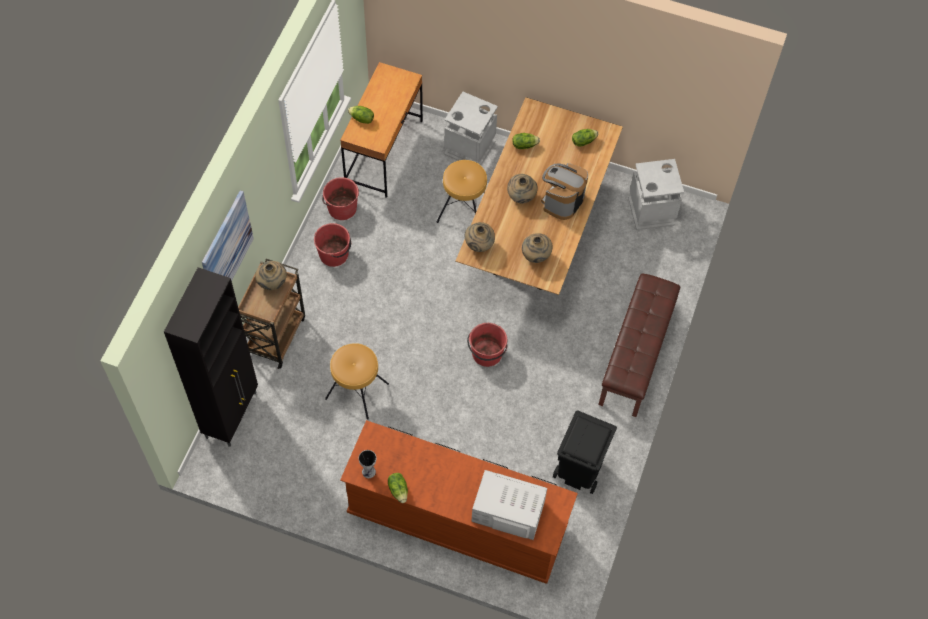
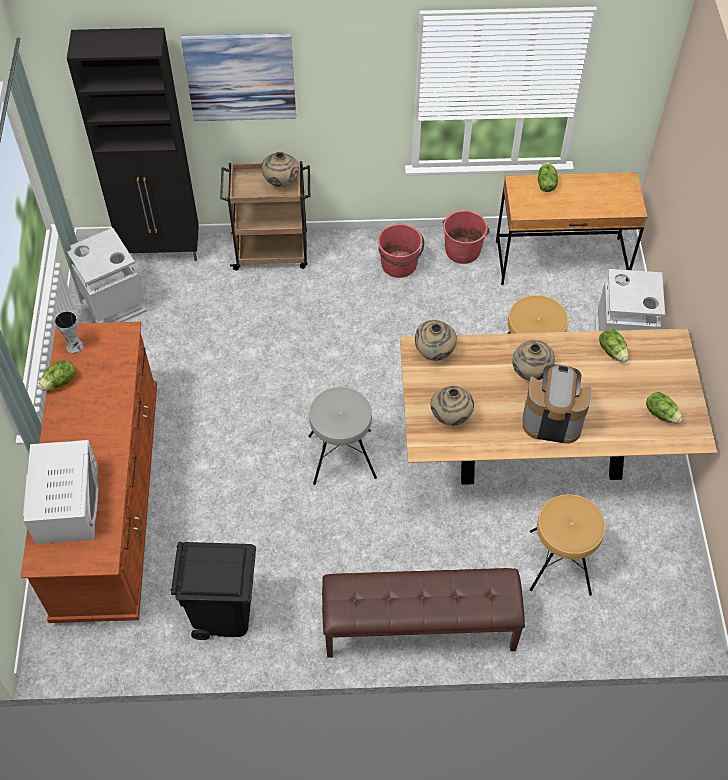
camera: 70 degrees right, 5 degrees down
brown stool [325,343,389,420] -> brown stool moved to [529,494,605,596]
red bucket [467,323,508,367] -> grey stool [308,387,377,485]
grey trash can [628,159,684,230] -> grey trash can moved to [67,228,147,323]

